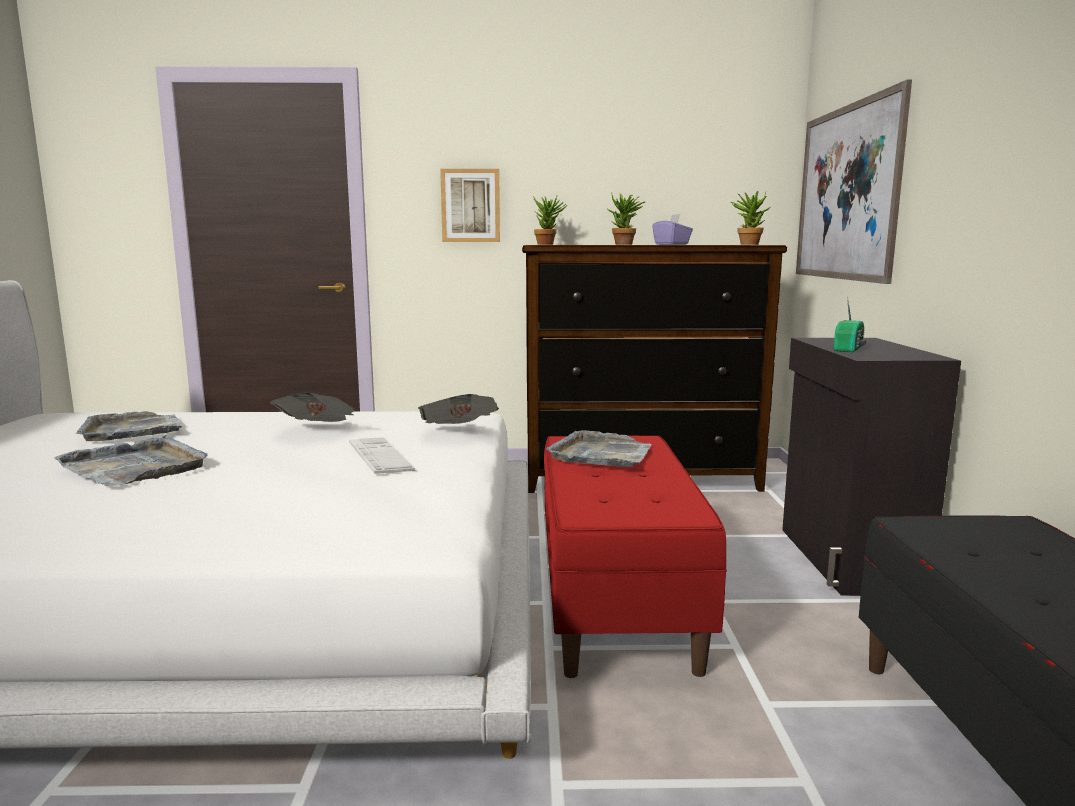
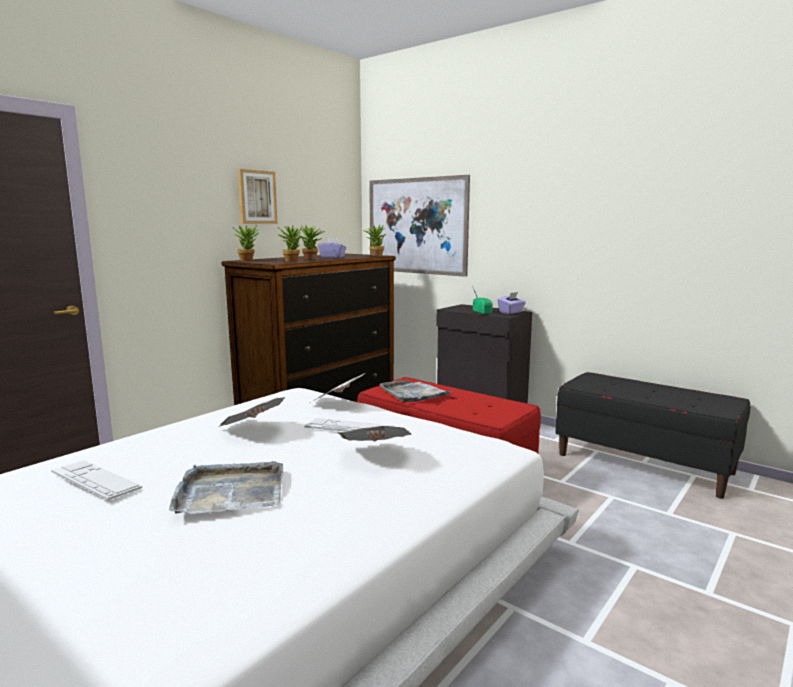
camera: 50 degrees left, 0 degrees up
grey tray [76,411,182,441] -> keyboard [51,460,142,500]
picture [440,169,500,242] -> picture moved to [238,169,277,224]
none -> potted plant [277,225,302,262]
none -> newspaper [339,426,411,442]
none -> purple tissue box [497,292,526,314]

